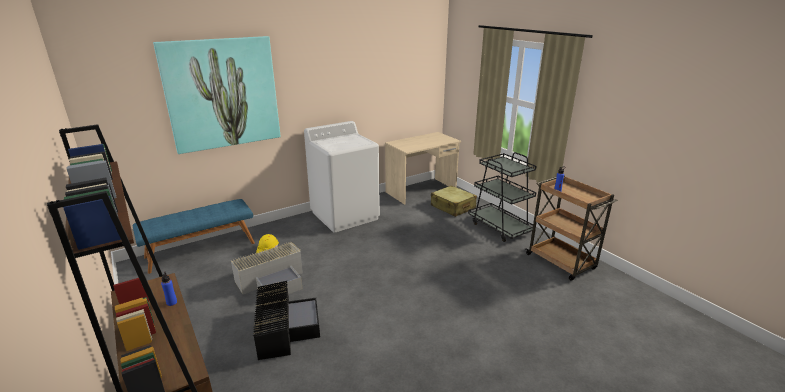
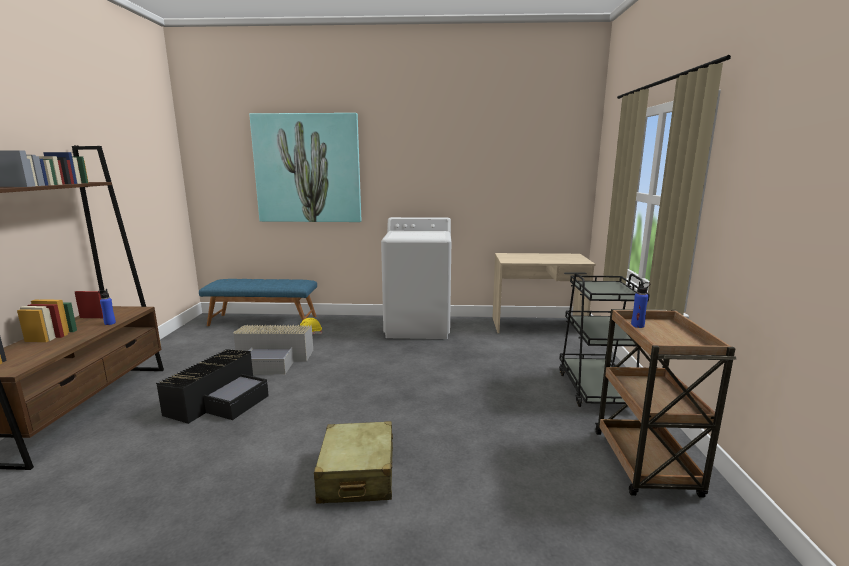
camera: 35 degrees right, 10 degrees down
beige suitcase [431,185,477,217] -> beige suitcase moved to [314,421,393,503]

